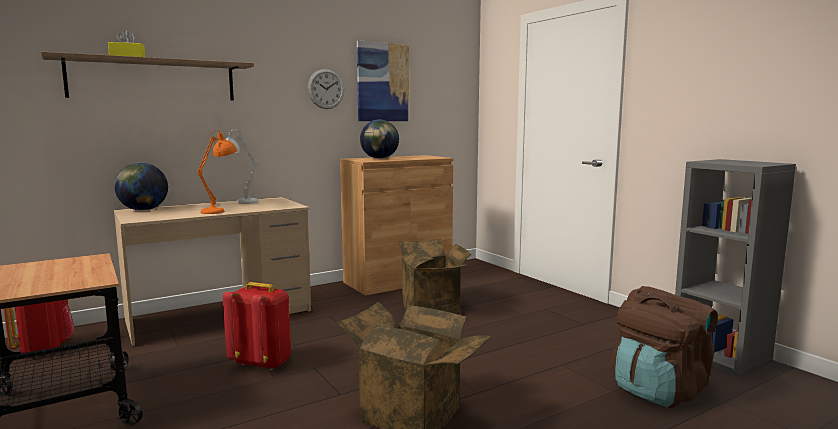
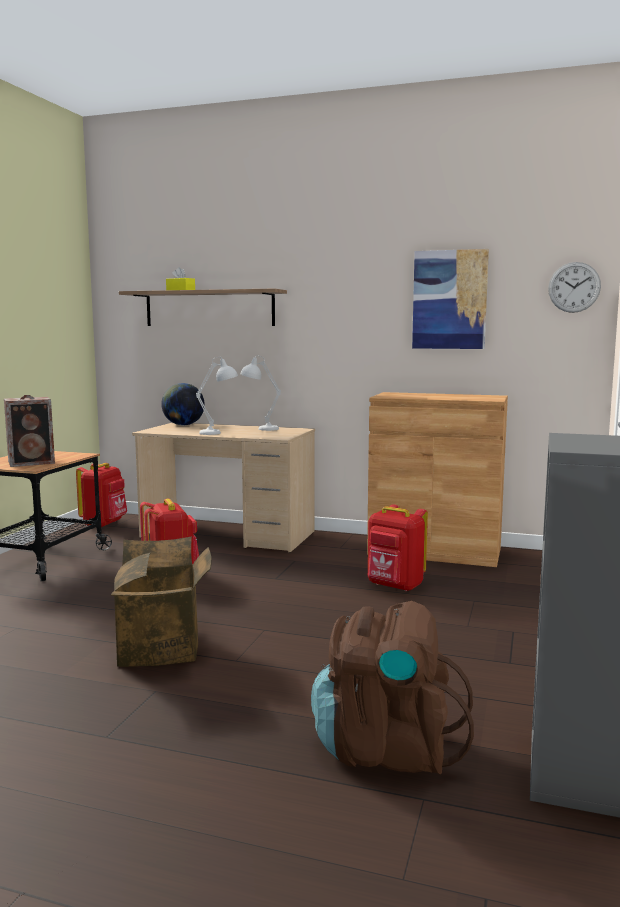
camera: 50 degrees right, 0 degrees up
orange table lamp [197,130,237,214] -> white table lamp [196,357,238,435]
wall clock [308,69,345,109] -> wall clock moved to [548,262,601,313]
globe [360,119,399,159] -> none
cardboard box [399,238,471,314] -> red backpack [368,504,428,591]
none -> speaker [4,395,55,467]

